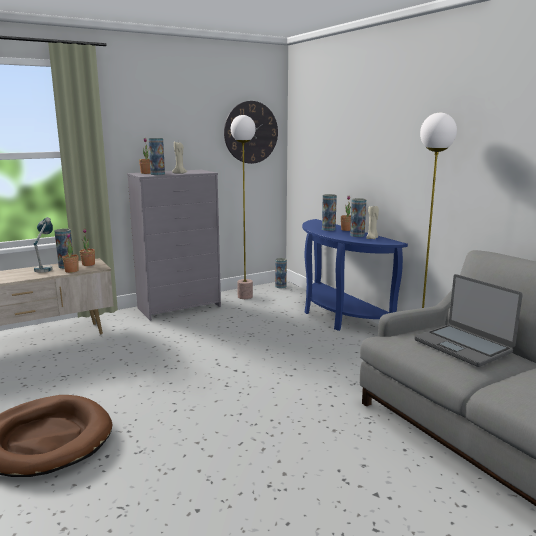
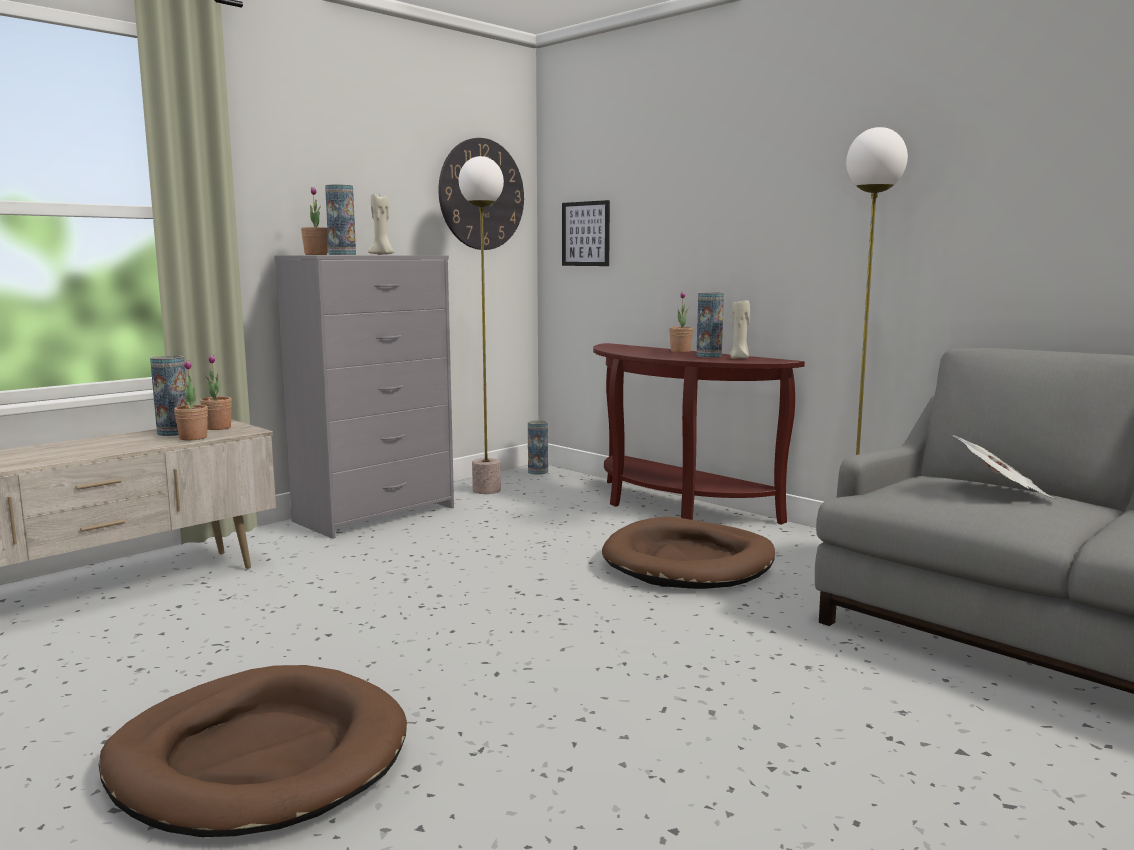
camera: 15 degrees left, 5 degrees down
table lamp [34,217,53,273] -> none
blue console table [302,219,408,331] -> brown console table [593,343,805,525]
vase [322,194,337,231] -> none
laptop [415,274,523,367] -> newspaper [950,434,1055,499]
none -> picture [562,200,610,266]
none -> brown dog bed [602,517,775,589]

